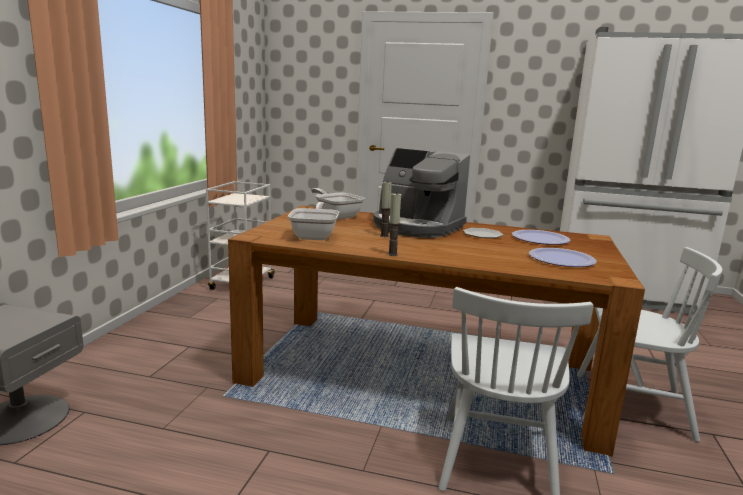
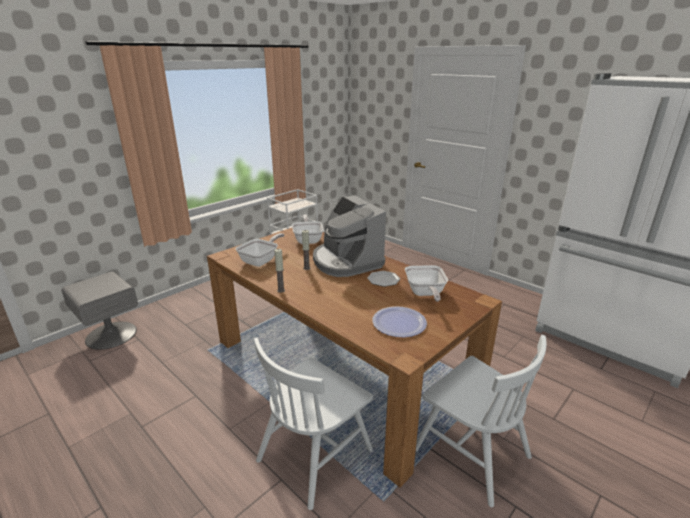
camera: 30 degrees right, 10 degrees up
plate [512,230,570,245] -> frying pan [405,265,448,302]

